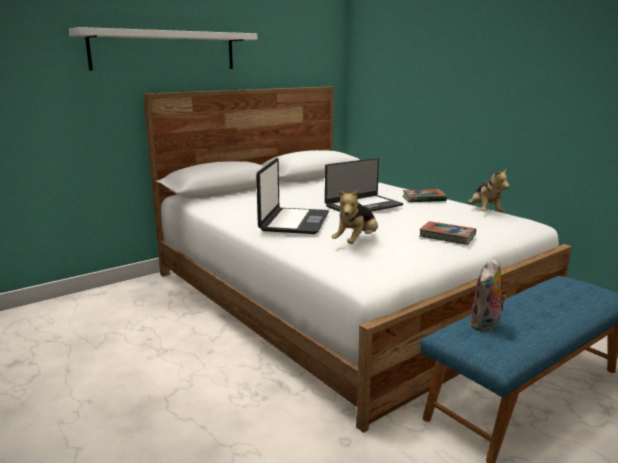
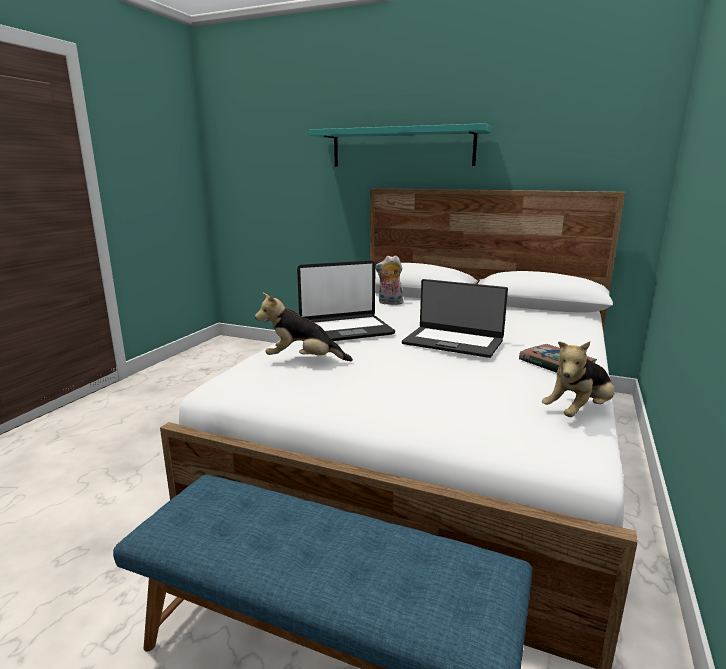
camera: 60 degrees right, 0 degrees up
white shelf [69,27,257,70] -> turquoise shelf [309,123,492,166]
book [419,221,476,245] -> none
plush toy [470,257,507,331] -> plush toy moved to [375,255,403,305]

